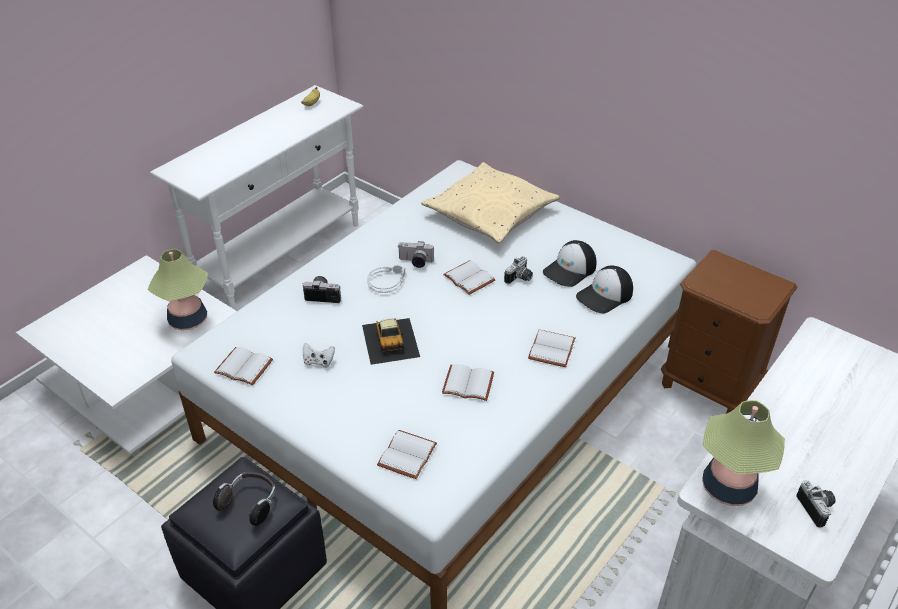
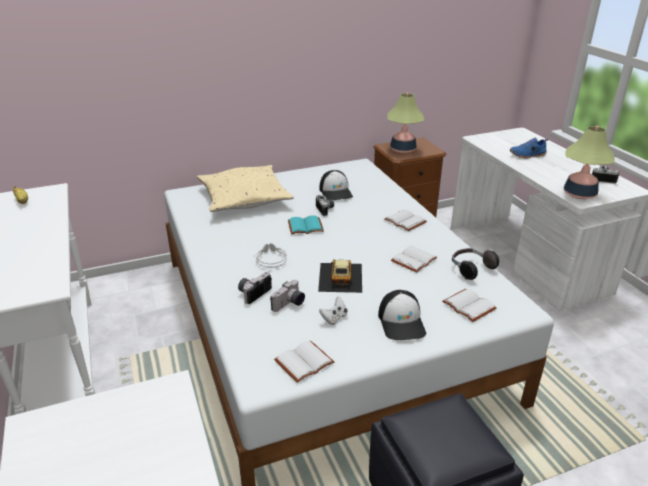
camera: 60 degrees left, 10 degrees down
table lamp [148,249,208,331] -> table lamp moved to [387,93,424,153]
headphones [213,472,276,526] -> headphones moved to [452,248,499,280]
toy car [362,318,420,365] -> toy car turned 105 degrees counterclockwise [318,260,362,293]
camera [398,241,434,268] -> camera moved to [270,280,305,312]
white book [443,260,495,295] -> turquoise book [288,215,324,234]
cap [576,265,633,314] -> cap moved to [378,290,426,340]
none -> blue shoe [510,138,548,159]

